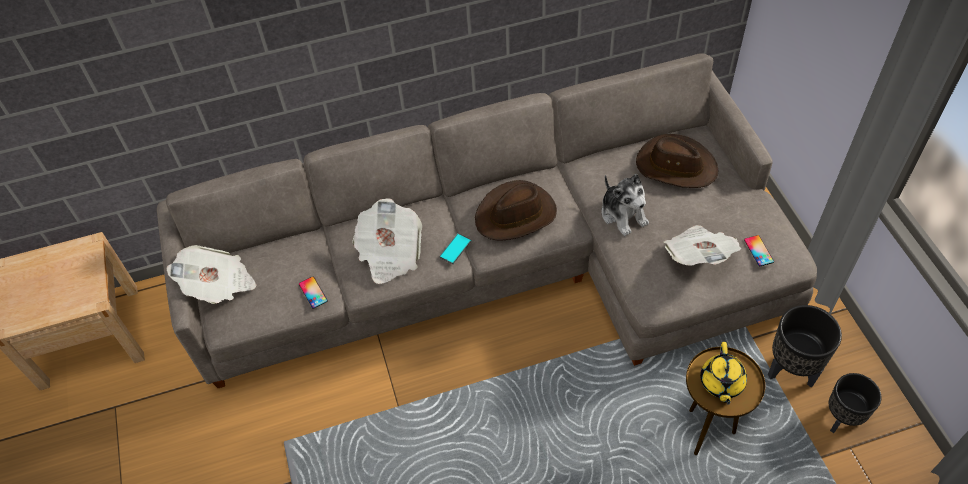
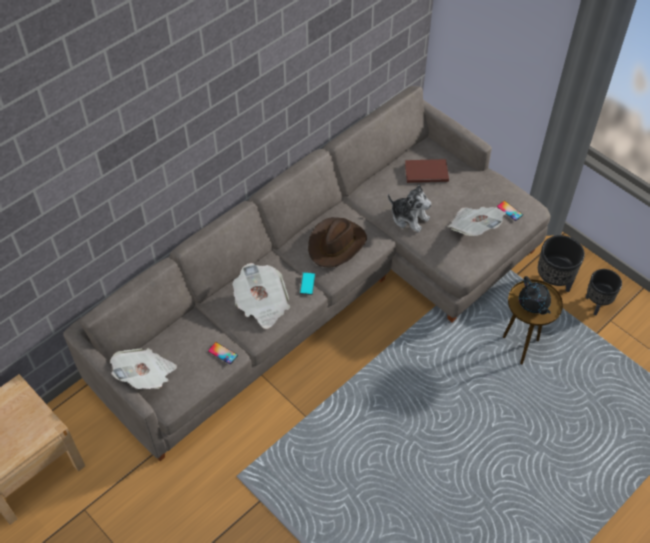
camera: 30 degrees left, 0 degrees up
brown hat [636,134,719,188] -> brown book [405,159,449,183]
yellow teapot [700,342,747,405] -> black teapot [519,276,551,315]

